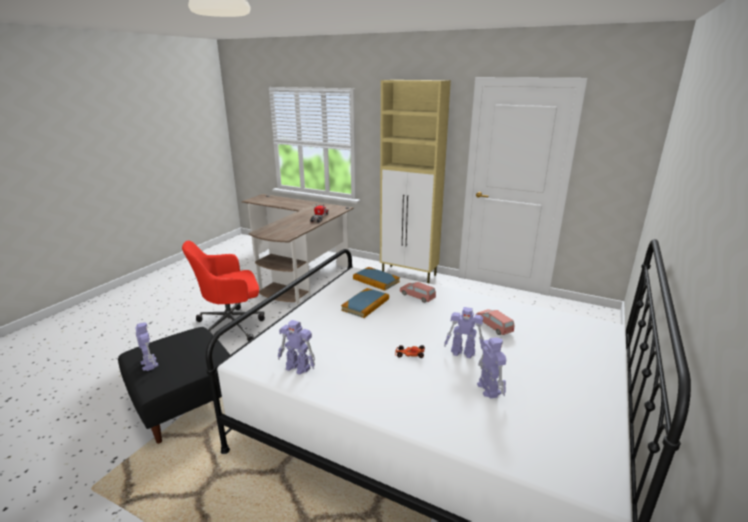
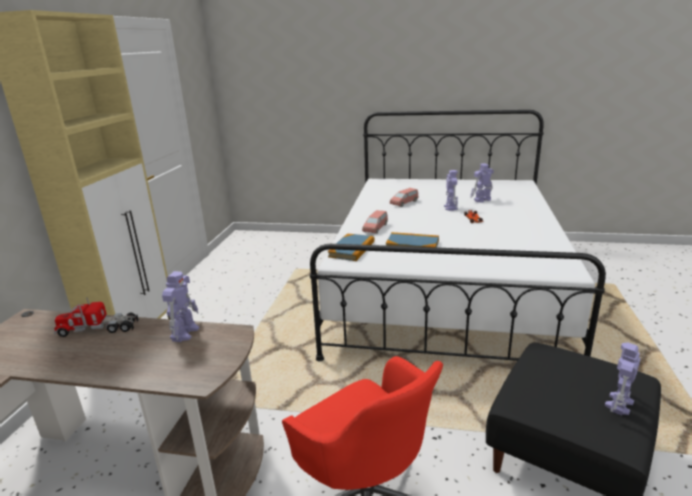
camera: 105 degrees left, 0 degrees up
toy robot [278,320,315,375] -> toy robot moved to [162,271,199,342]

